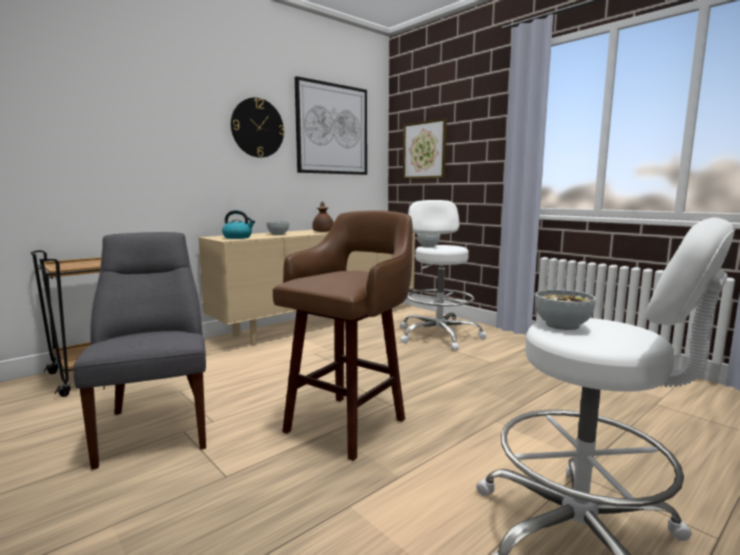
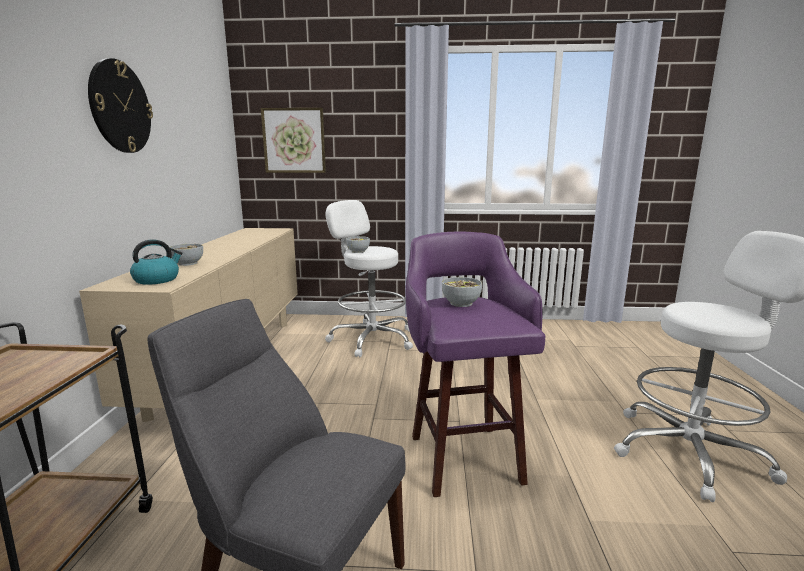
camera: 45 degrees left, 5 degrees up
brown stool [273,210,413,461] -> purple stool [405,231,545,497]
picture [295,76,367,175] -> none
brown teapot [312,202,334,232] -> none
bowl [535,290,596,330] -> bowl moved to [442,277,482,307]

